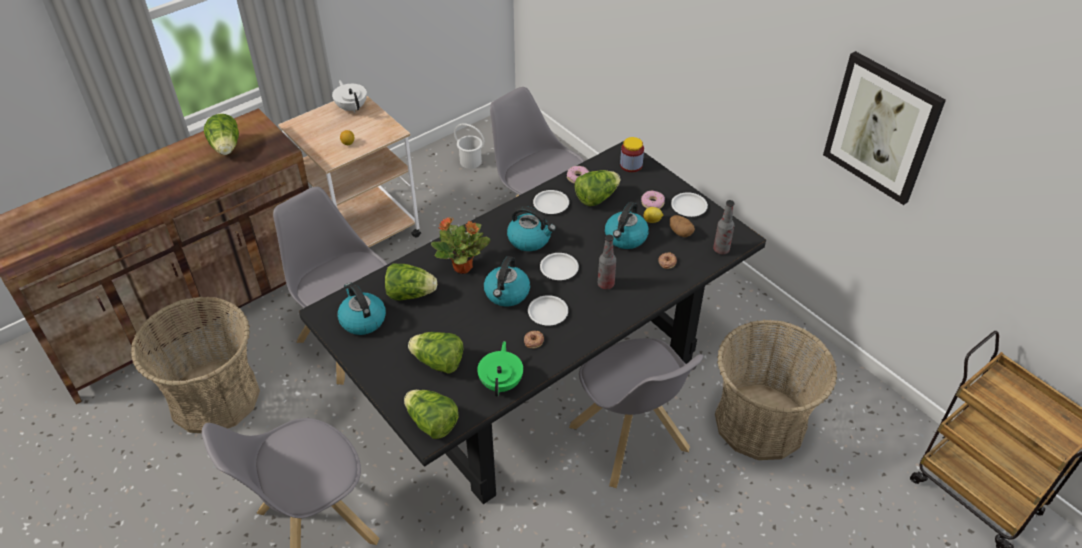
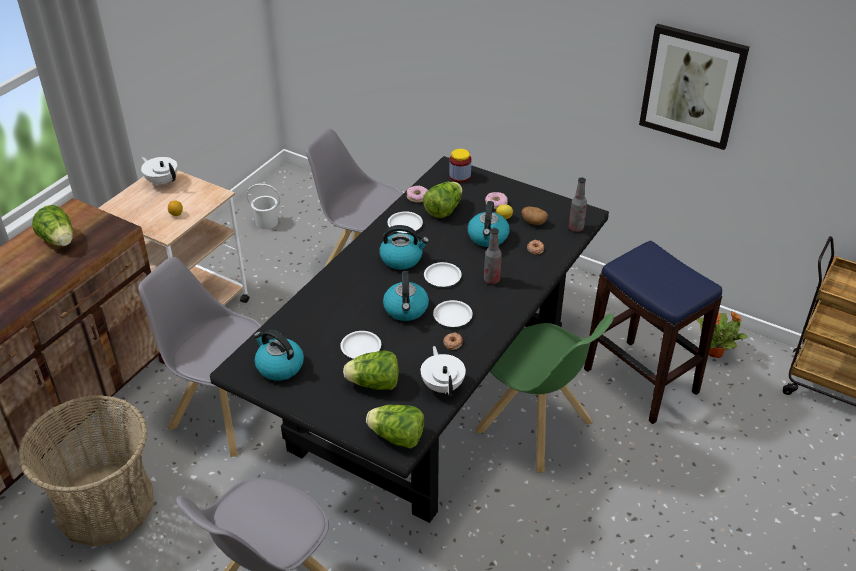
camera: 20 degrees left, 5 degrees down
lettuce [385,263,437,300] -> none
potted plant [431,218,490,274] -> potted plant moved to [697,311,748,358]
green teapot [477,341,523,397] -> white teapot [421,346,466,396]
grey chair [569,338,704,488] -> green chair [476,314,614,473]
white plate [671,192,708,217] -> white plate moved to [340,331,381,359]
basket [715,319,837,460] -> stool [584,241,722,424]

